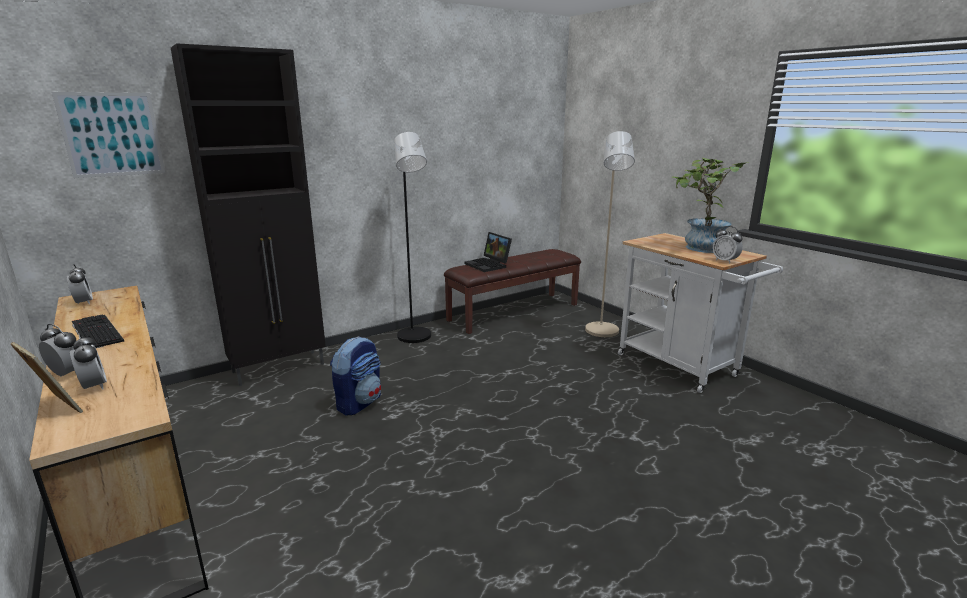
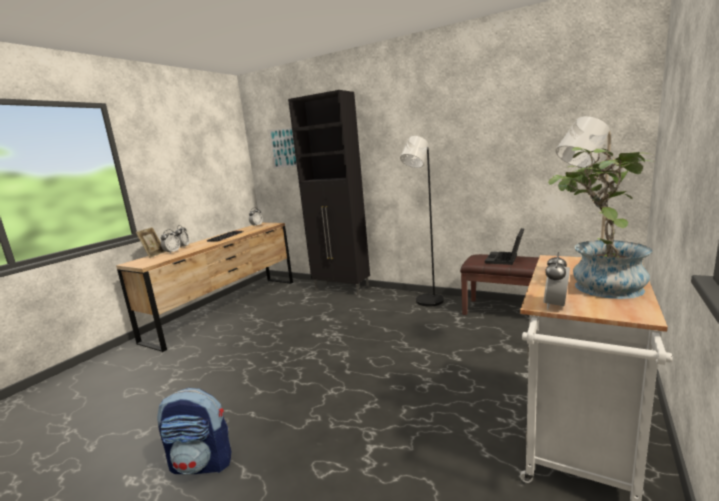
camera: 65 degrees right, 5 degrees down
backpack [330,336,381,416] -> backpack moved to [157,388,232,475]

